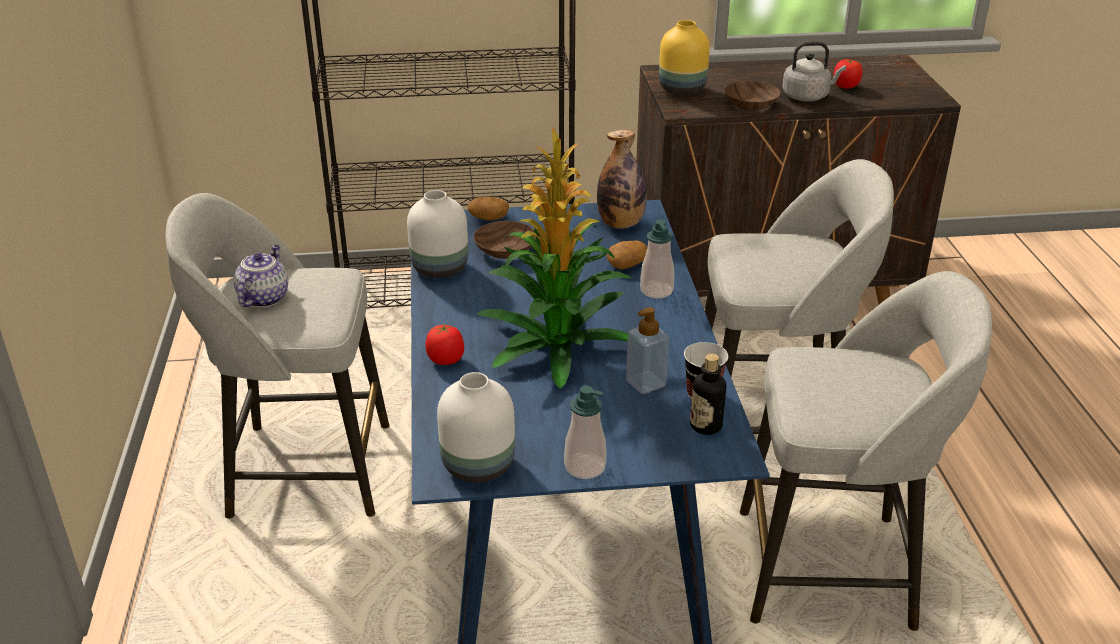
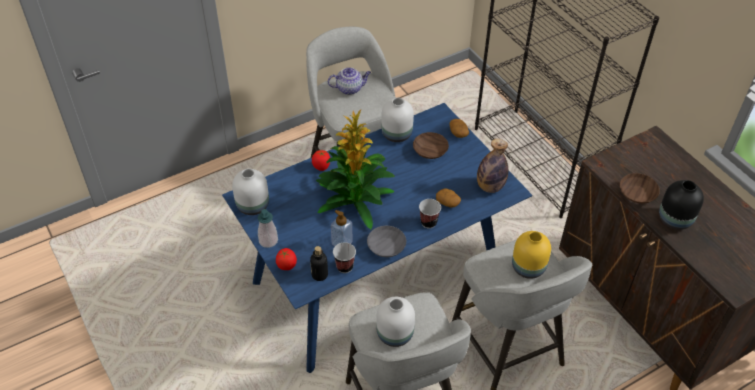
camera: 65 degrees right, 15 degrees up
soap dispenser [640,220,674,298] -> cup [419,199,441,228]
yellow vase [659,20,710,95] -> yellow vase moved to [512,231,551,279]
grey kettle [782,41,846,101] -> black vase [659,180,704,230]
tomato [833,59,863,89] -> tomato moved to [276,248,297,270]
none -> grey bowl [367,226,406,257]
none -> white vase [376,297,415,347]

